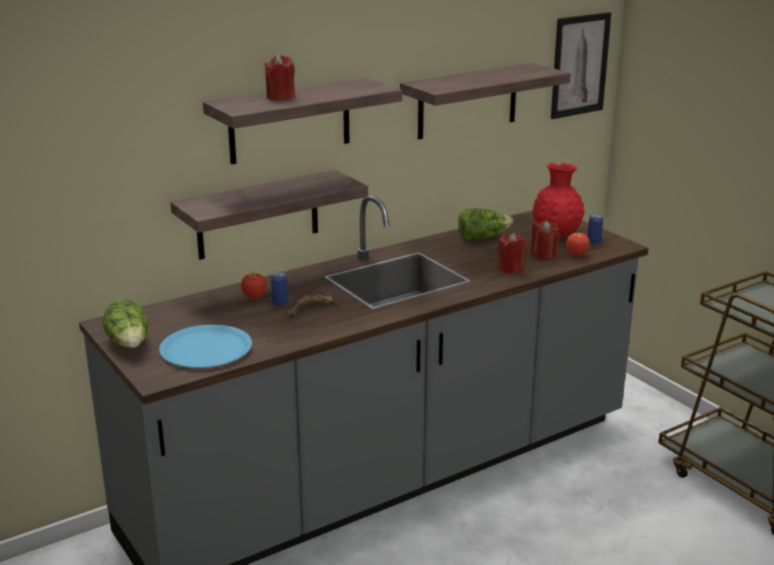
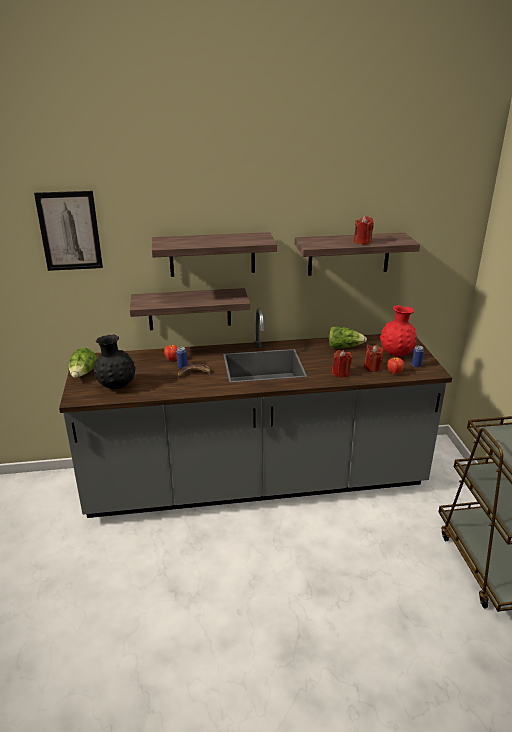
camera: 25 degrees right, 5 degrees up
blue plate [159,325,252,368] -> black vase [93,335,136,389]
red candle [264,54,295,100] -> red candle moved to [354,216,374,245]
picture [551,12,611,119] -> picture moved to [34,191,103,271]

